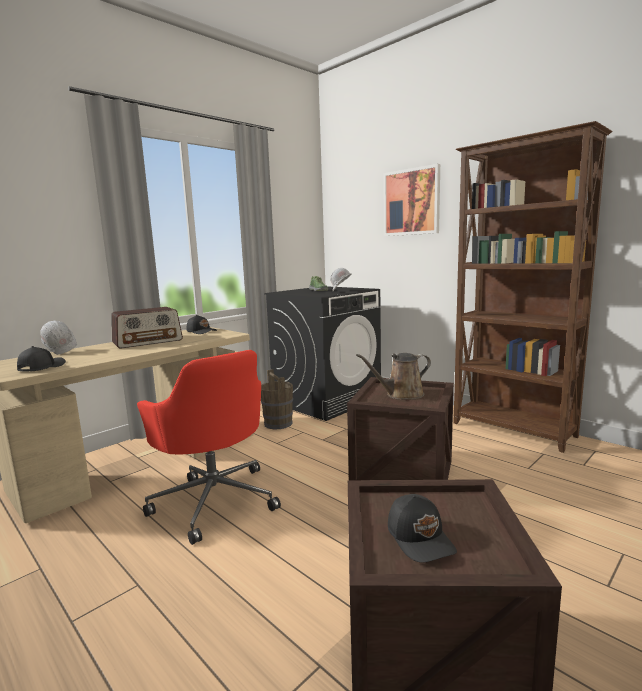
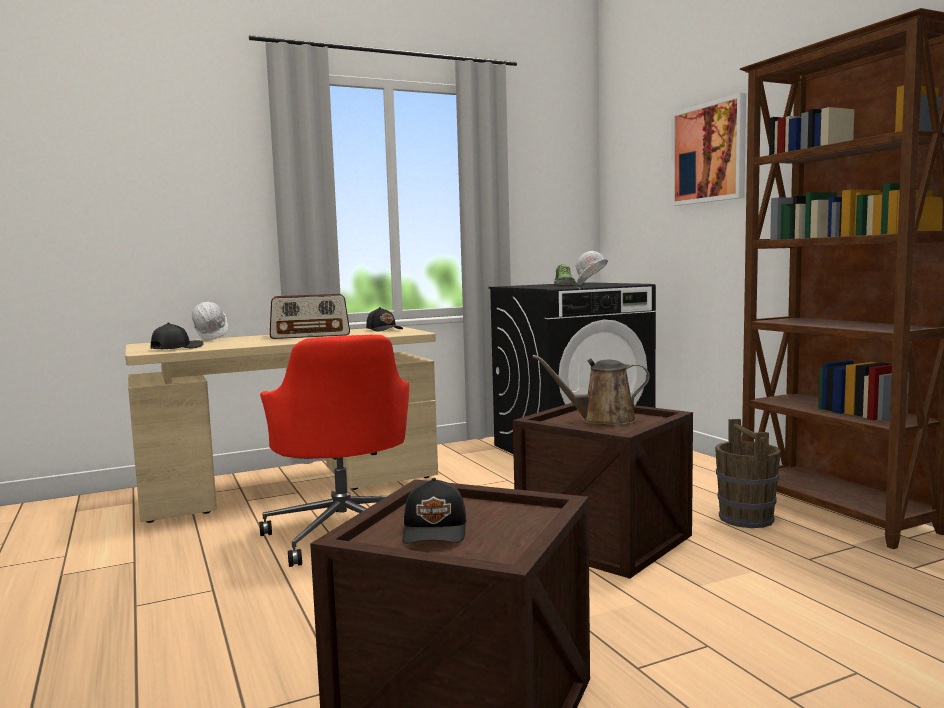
camera: 20 degrees right, 5 degrees down
brown bucket [261,369,293,429] -> brown bucket moved to [715,419,781,528]

